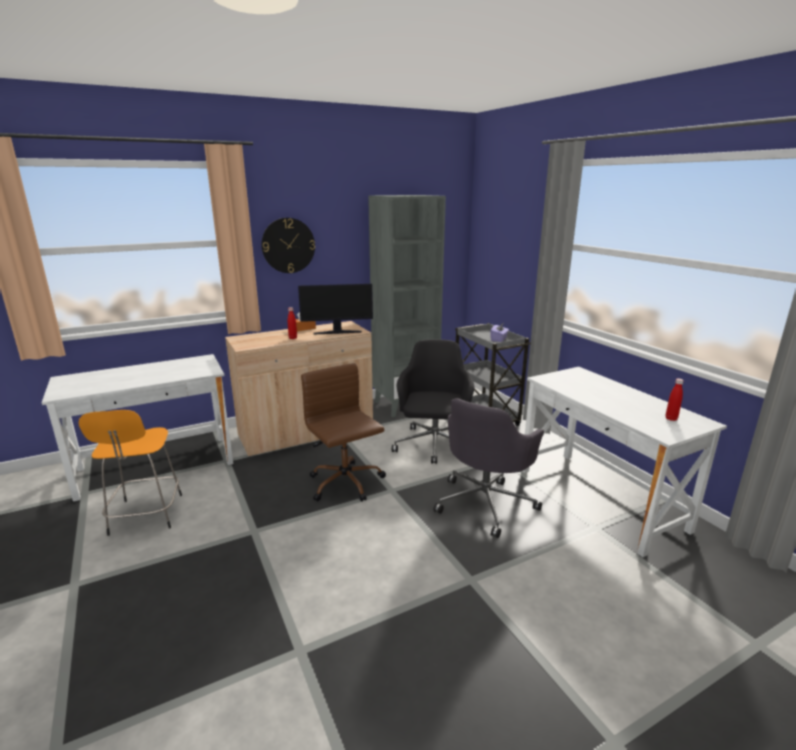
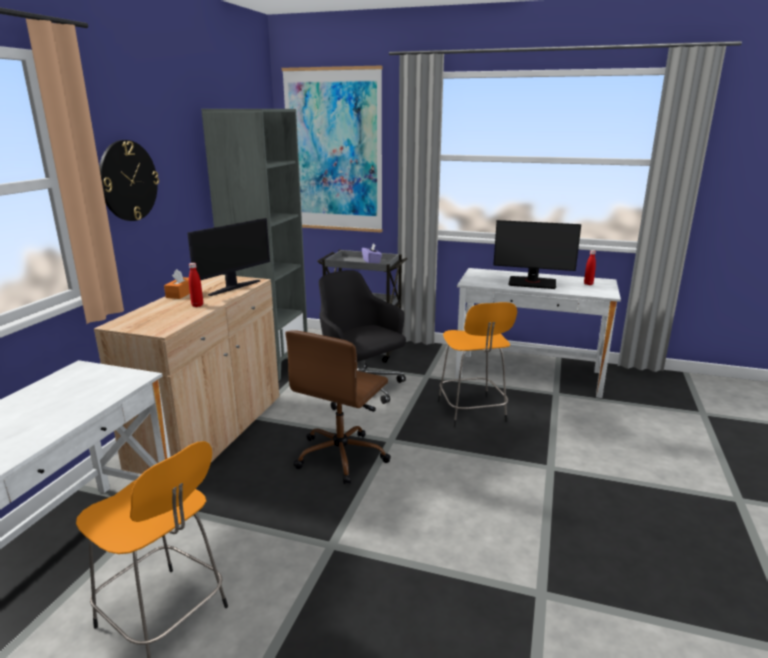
camera: 45 degrees left, 0 degrees up
brown office chair [301,363,386,502] -> brown office chair turned 75 degrees counterclockwise [285,330,391,484]
grey office chair [434,398,544,538] -> orange stool [438,302,517,427]
none -> picture [282,66,383,233]
none -> monitor [493,220,581,289]

